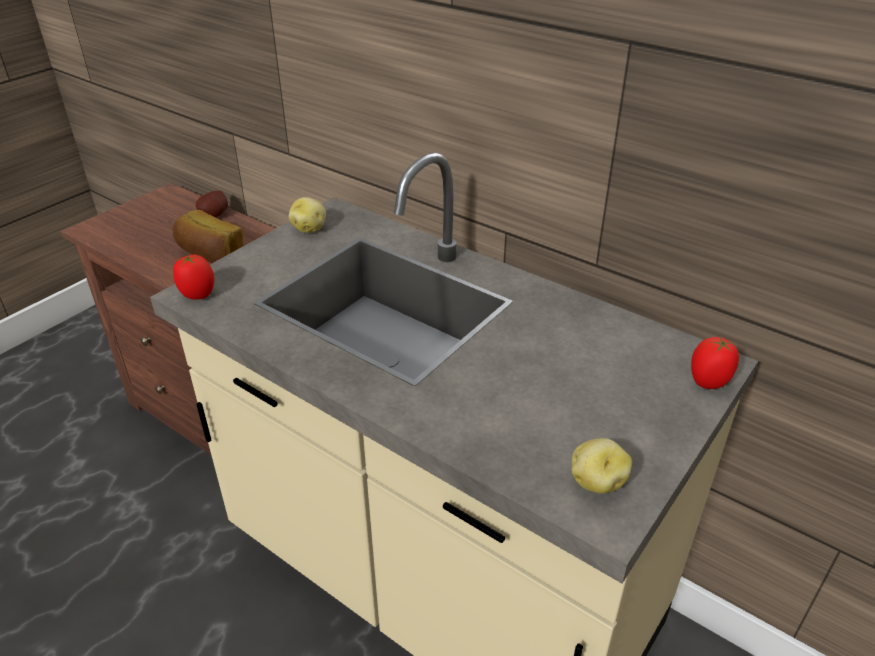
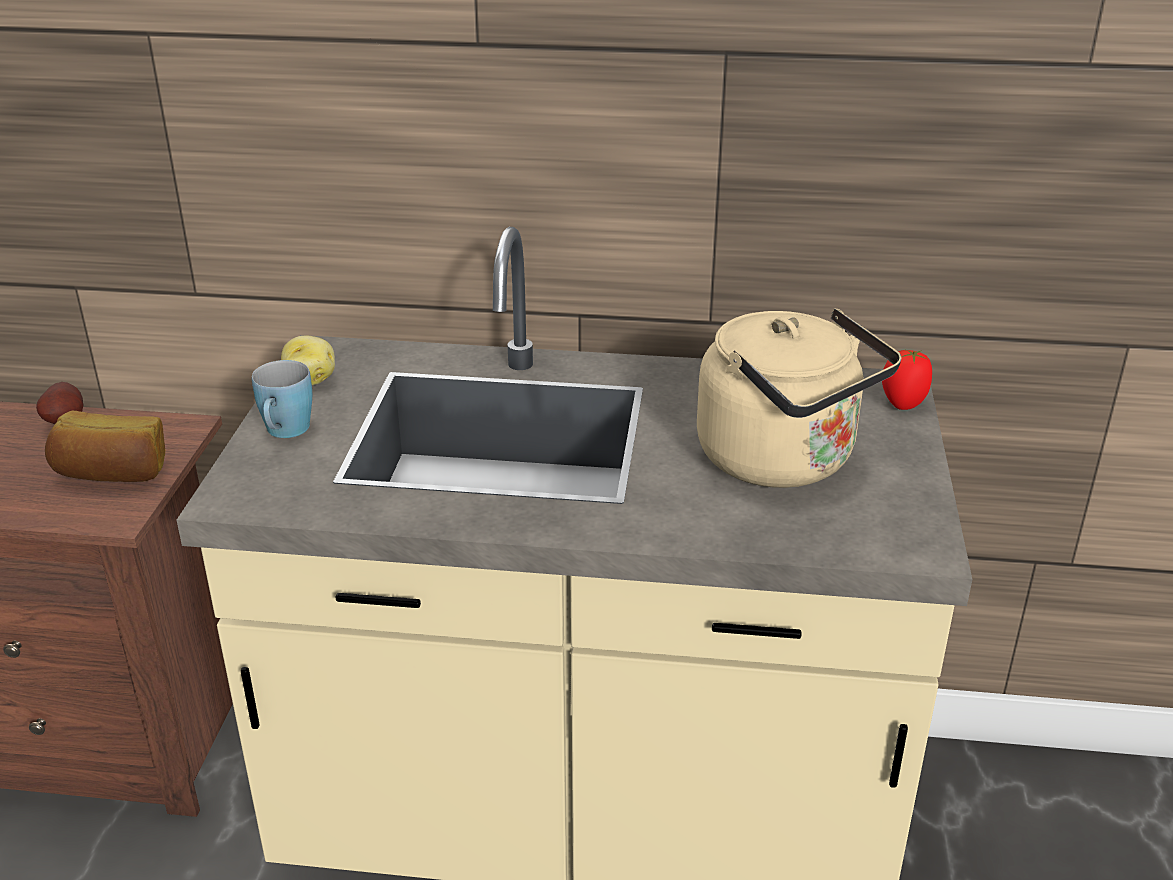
camera: 30 degrees left, 5 degrees down
tomato [173,254,214,300] -> none
potato [571,438,632,494] -> none
none -> blue mug [252,360,312,438]
none -> beige kettle [697,308,901,488]

